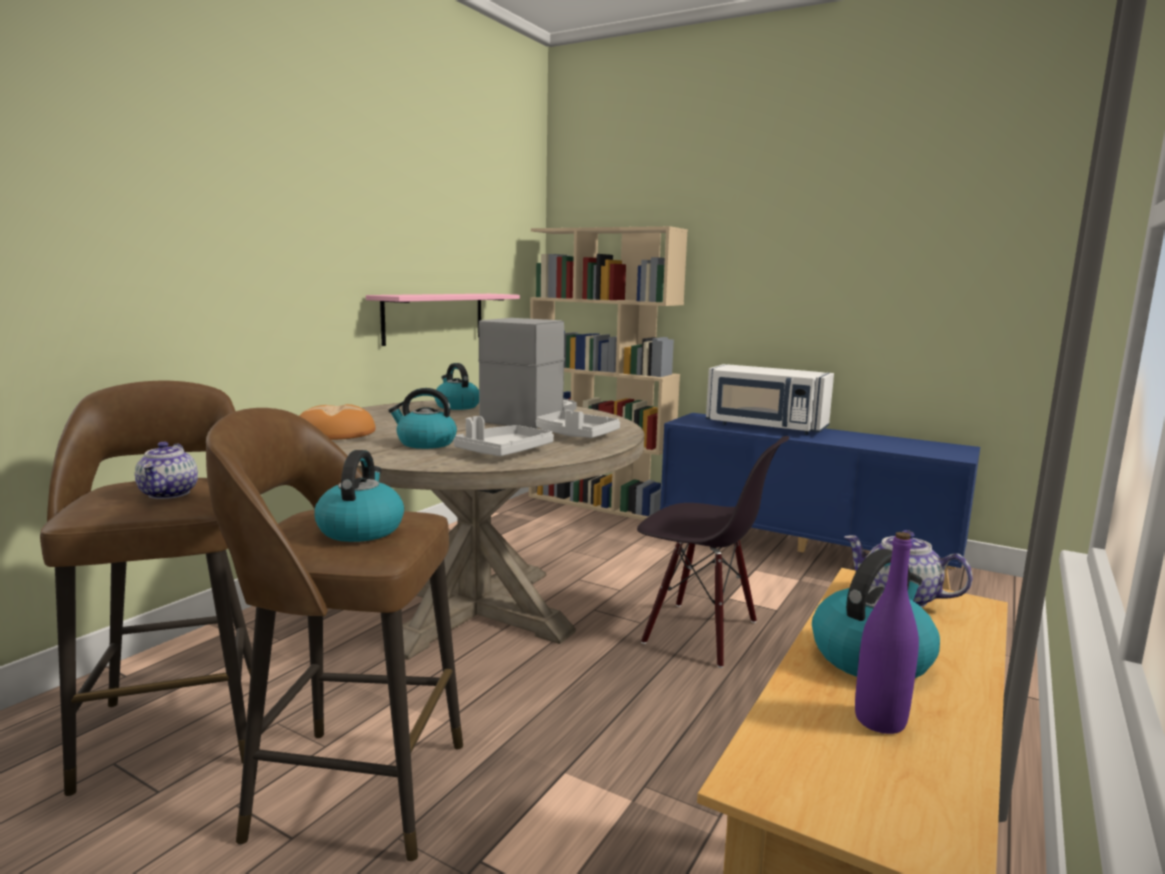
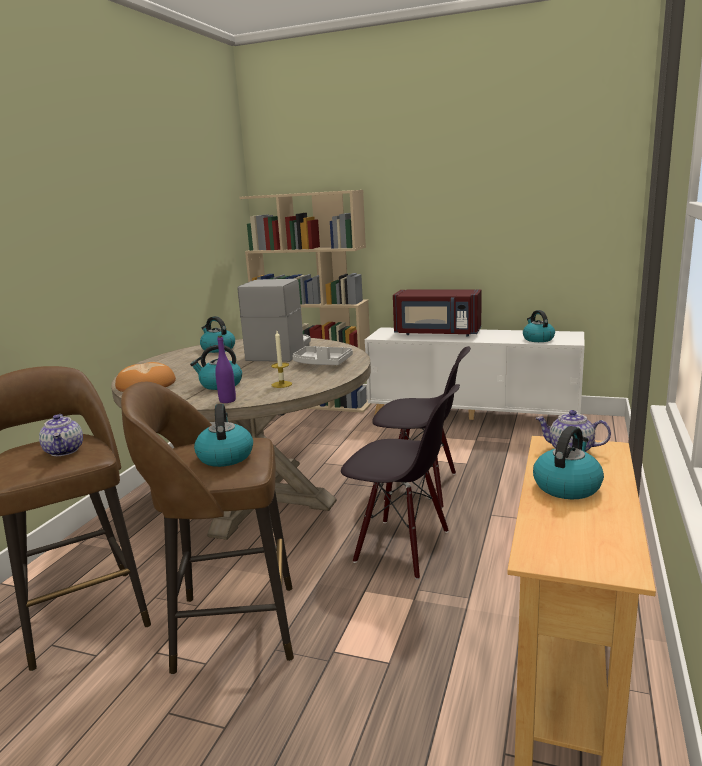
camera: 10 degrees left, 5 degrees up
pink shelf [366,294,520,346] -> none
grey tray [454,416,554,456] -> candle [271,331,292,388]
blue cabinet [660,413,980,590] -> white cabinet [365,327,585,420]
white microwave [706,364,834,435] -> red microwave [393,289,482,337]
purple bottle [855,532,919,734] -> purple bottle moved to [215,336,236,403]
none -> black chair [341,384,460,580]
none -> kettle [523,310,555,342]

